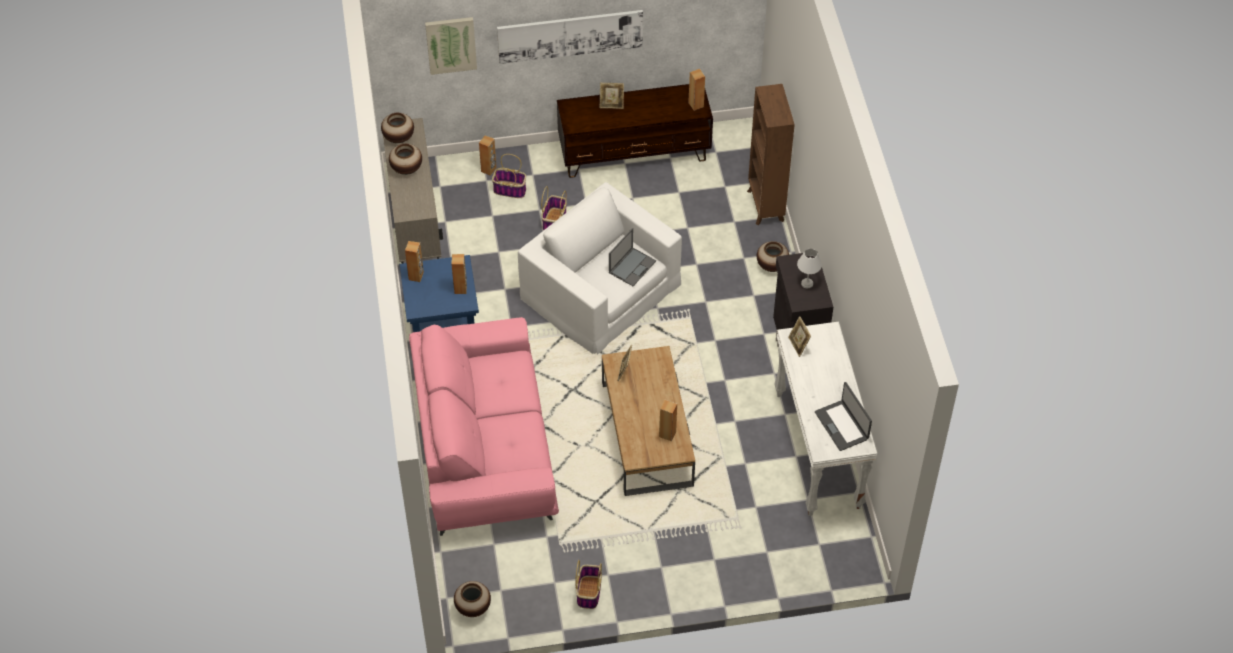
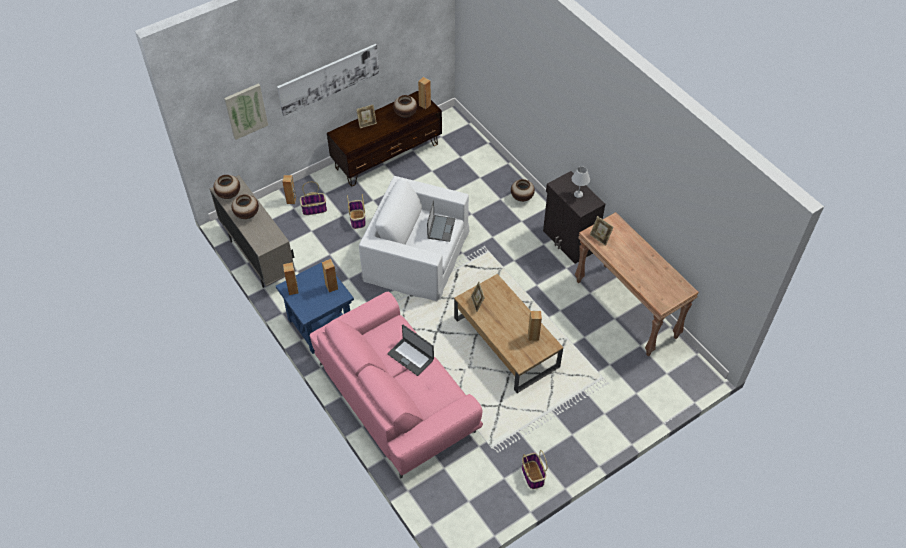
camera: 25 degrees left, 0 degrees up
vase [454,581,491,617] -> vase moved to [393,95,417,118]
brown bookcase [747,84,795,225] -> none
white console table [774,321,878,516] -> brown console table [575,212,699,356]
laptop [815,382,872,451] -> laptop moved to [387,325,434,376]

